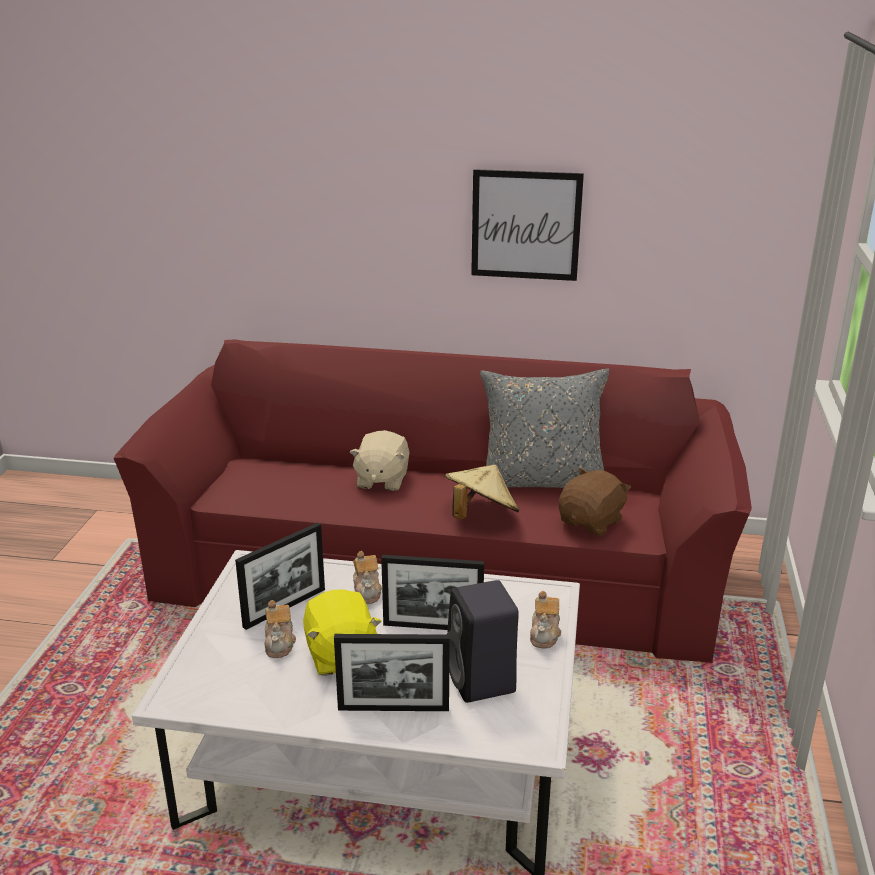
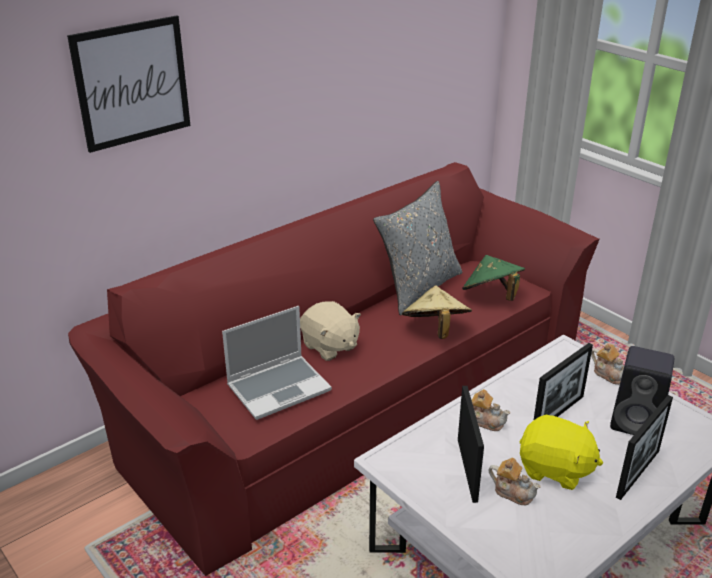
camera: 50 degrees left, 5 degrees up
picture [471,169,584,281] -> picture moved to [67,16,191,153]
brown plush toy [559,468,631,536] -> green hat [462,255,525,301]
none -> laptop [222,306,332,420]

